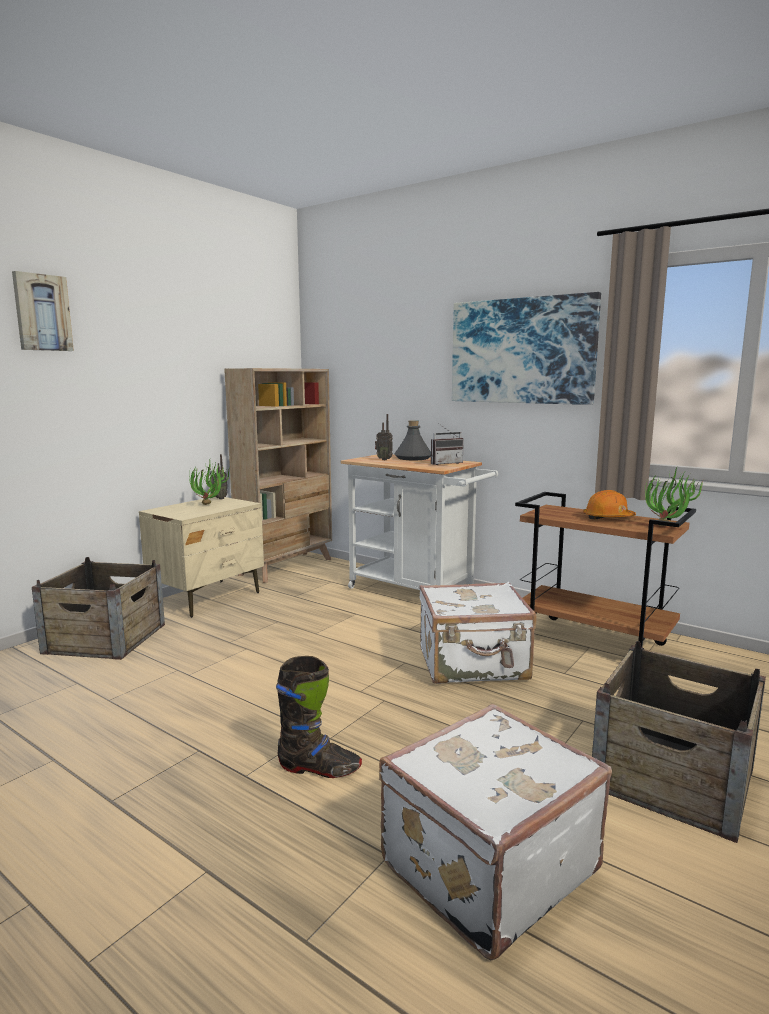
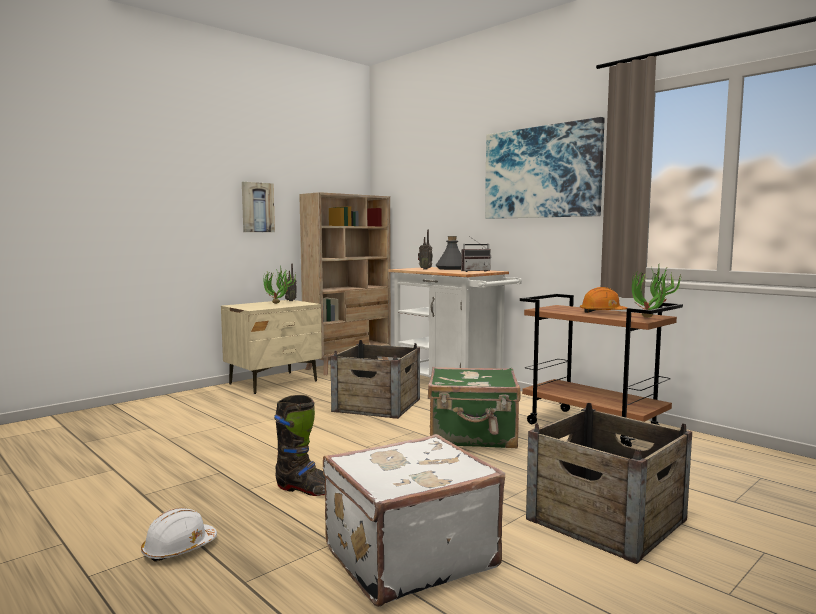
camera: 10 degrees right, 5 degrees down
picture [12,271,74,351] -> picture moved to [242,182,275,232]
crate [32,557,165,660] -> crate moved to [330,340,420,419]
white suitcase [419,582,537,684] -> green suitcase [428,367,520,448]
none -> white hard hat [141,508,217,562]

